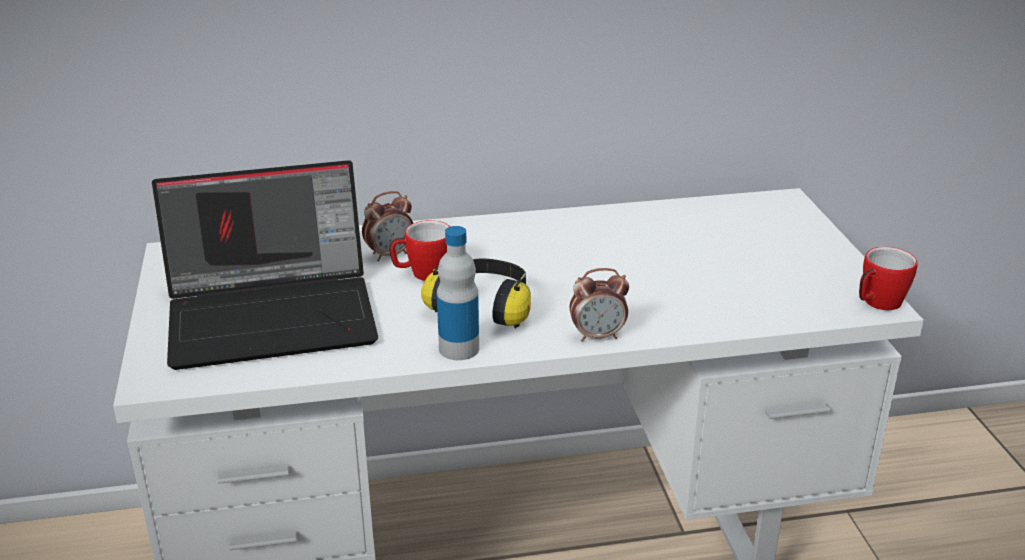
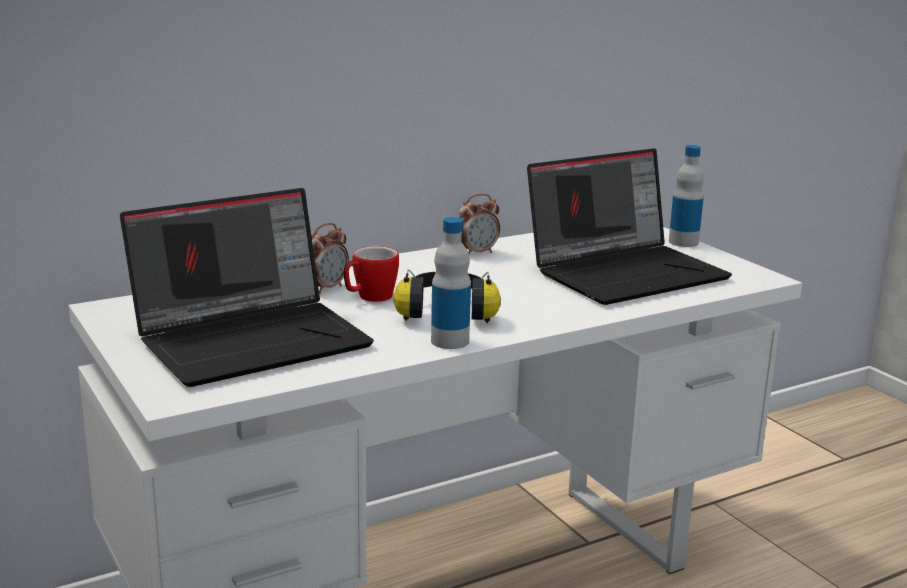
camera: 20 degrees left, 10 degrees down
alarm clock [570,268,629,342] -> alarm clock moved to [459,194,500,254]
mug [859,247,918,310] -> none
none -> laptop [527,148,732,305]
none -> bottle [669,145,704,247]

